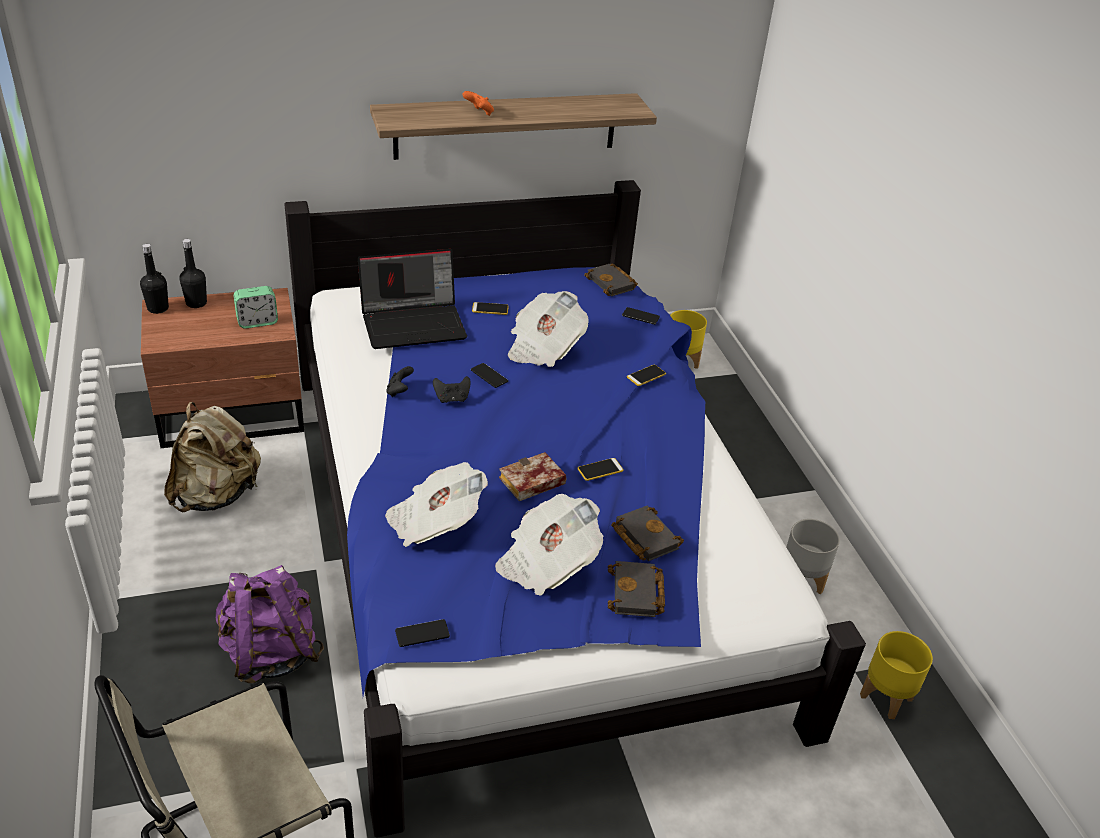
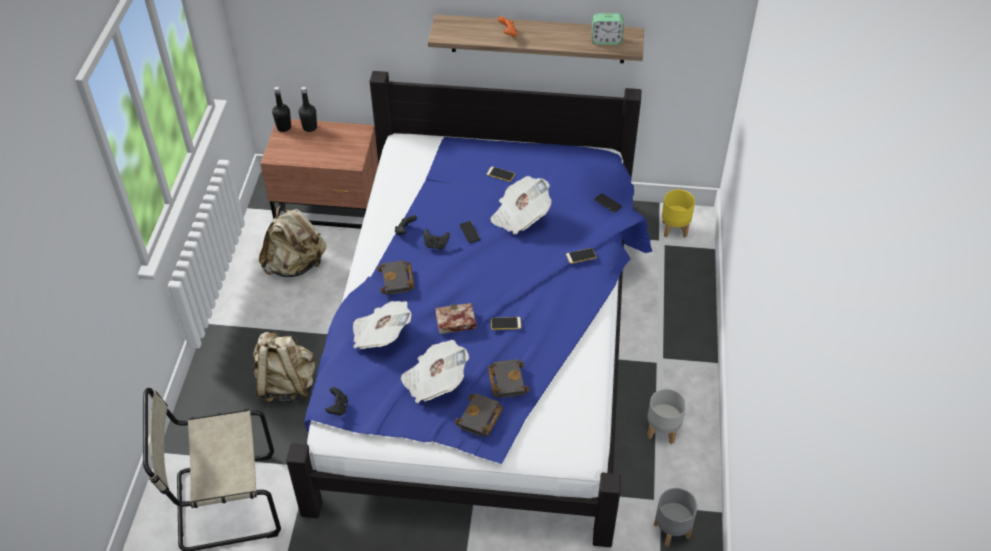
camera: 25 degrees right, 10 degrees up
purple backpack [216,565,324,684] -> beige backpack [253,331,315,403]
alarm clock [233,286,278,329] -> alarm clock moved to [592,14,624,45]
laptop [358,249,467,349] -> none
phone [395,619,450,647] -> black game controller [325,387,348,416]
black book [584,263,638,296] -> black book moved to [377,260,414,295]
yellow planter [860,631,933,719] -> grey planter [654,488,698,547]

